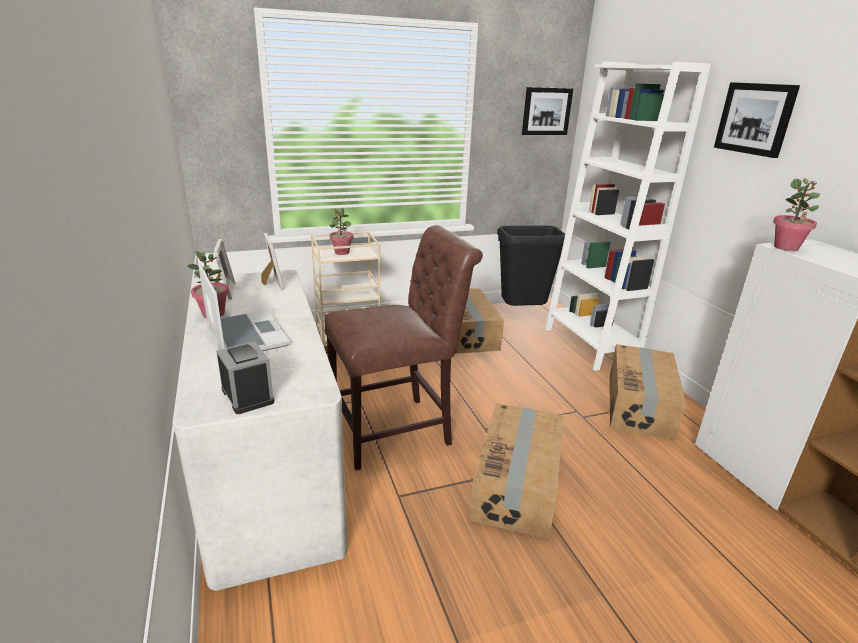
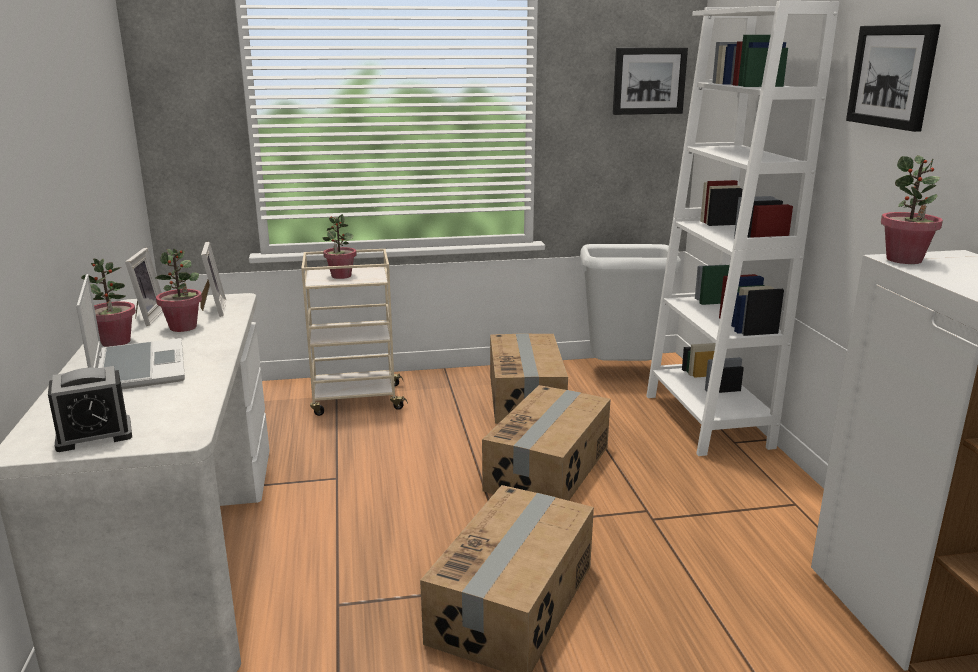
camera: 10 degrees right, 5 degrees down
alarm clock [216,341,274,414] -> alarm clock turned 90 degrees clockwise [48,366,132,452]
brown chair [324,225,483,470] -> none
black trash can [497,225,565,306] -> white trash can [580,244,681,361]
cardboard box [609,344,686,441] -> cardboard box moved to [482,385,610,501]
none -> potted plant [156,249,202,332]

